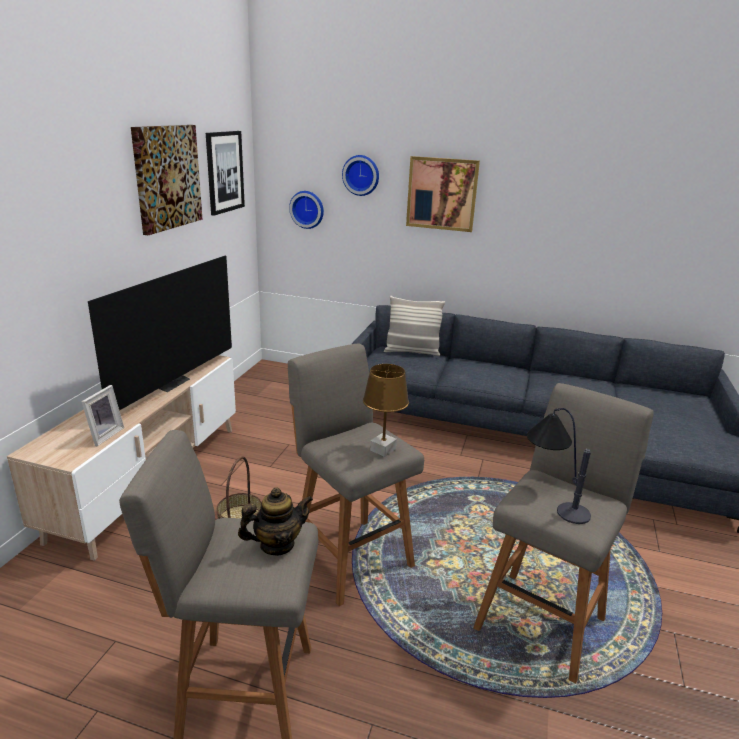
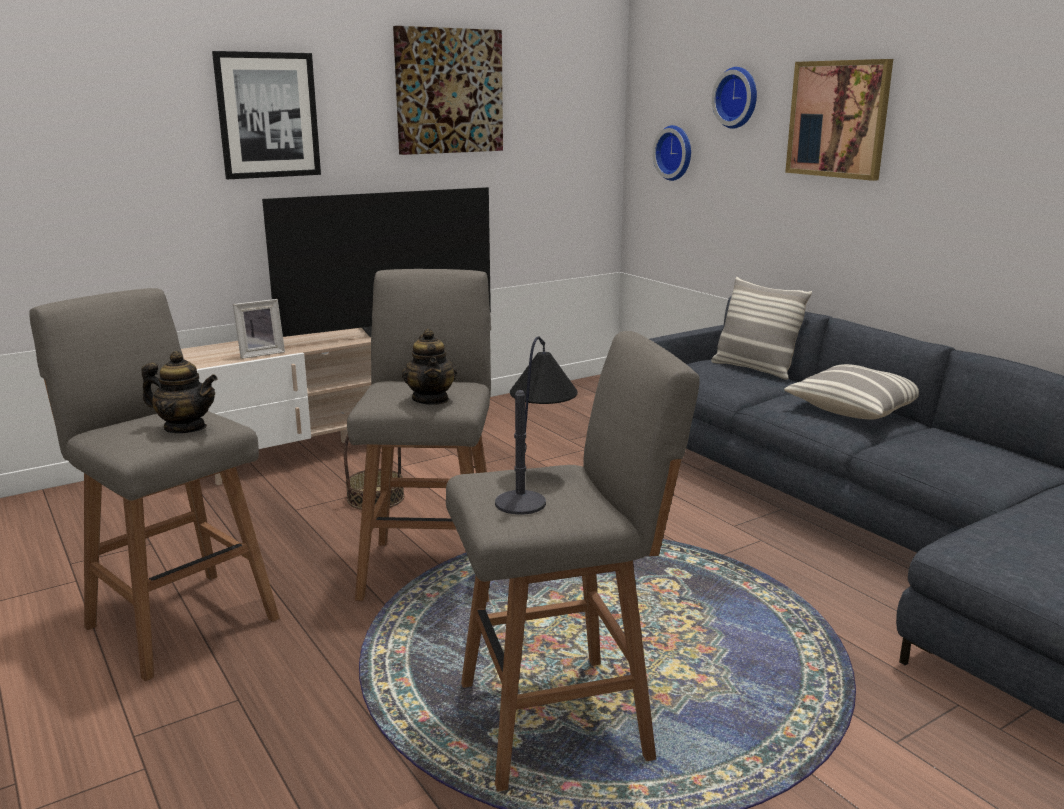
camera: 40 degrees right, 5 degrees down
picture [206,131,245,216] -> picture moved to [212,51,321,179]
brown table lamp [363,364,409,457] -> teapot [402,328,457,405]
none -> pillow [784,364,919,420]

